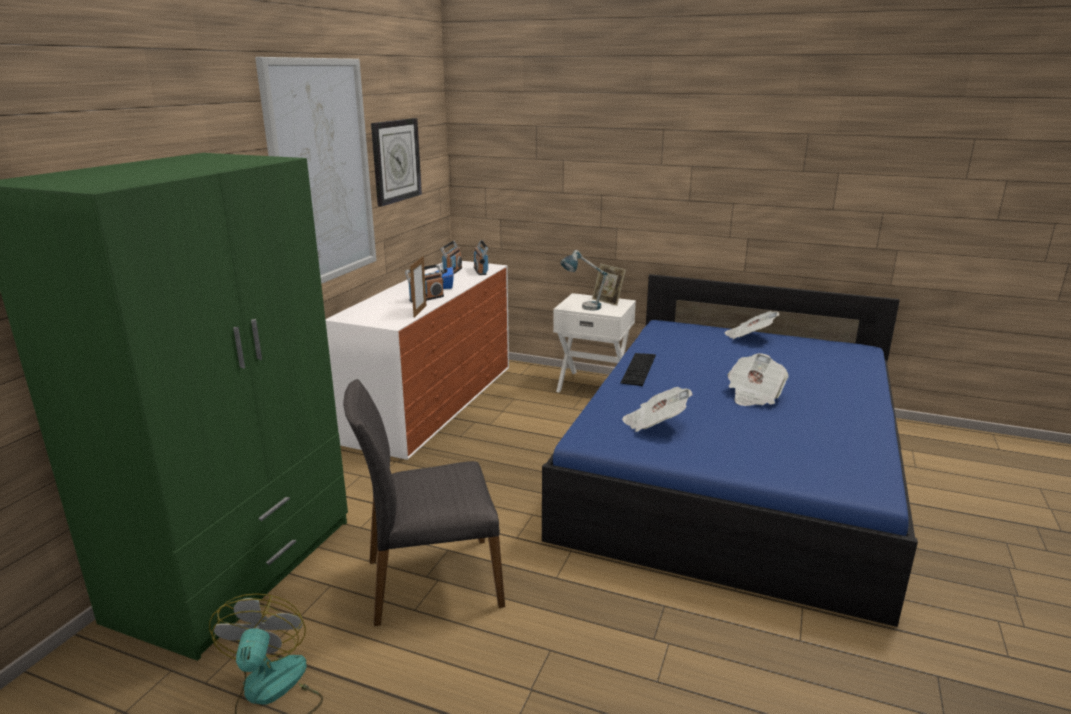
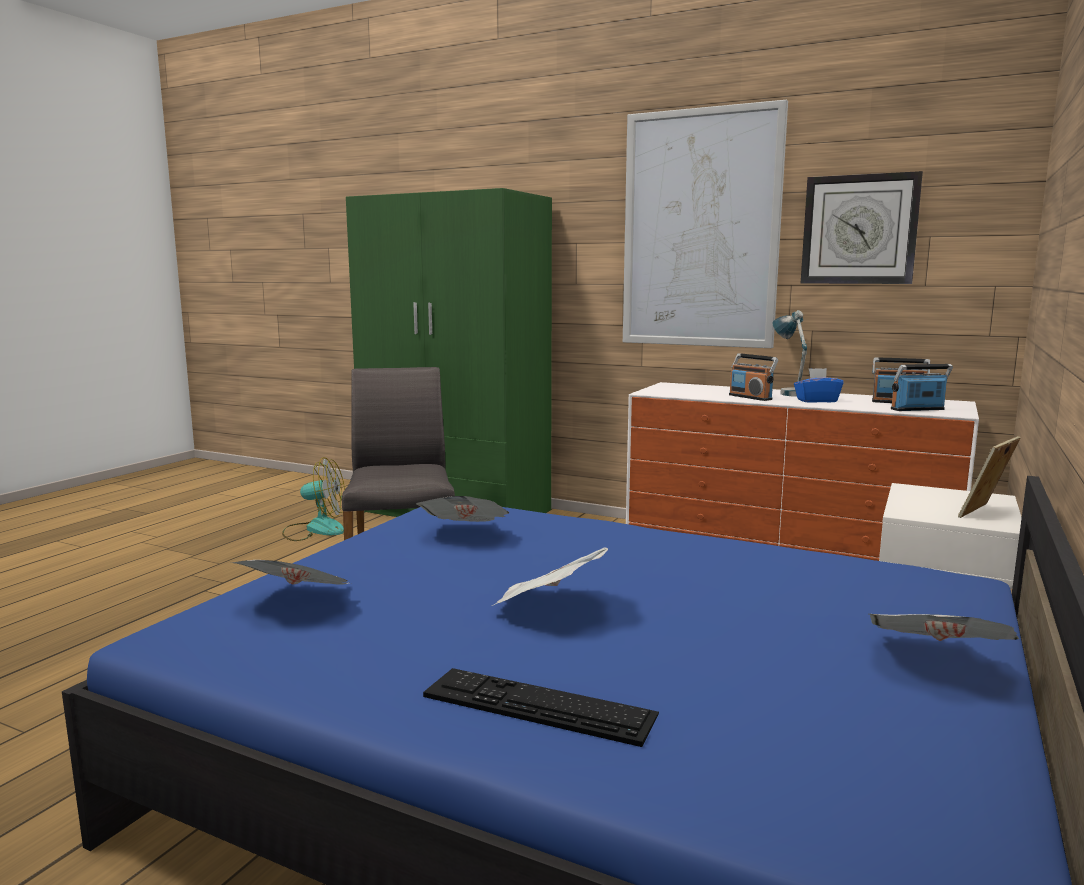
camera: 95 degrees right, 10 degrees down
picture frame [410,256,426,318] -> none
table lamp [560,250,608,310] -> table lamp moved to [773,310,807,397]
keyboard [620,353,656,386] -> keyboard moved to [423,668,659,747]
none -> newspaper [232,560,348,585]

